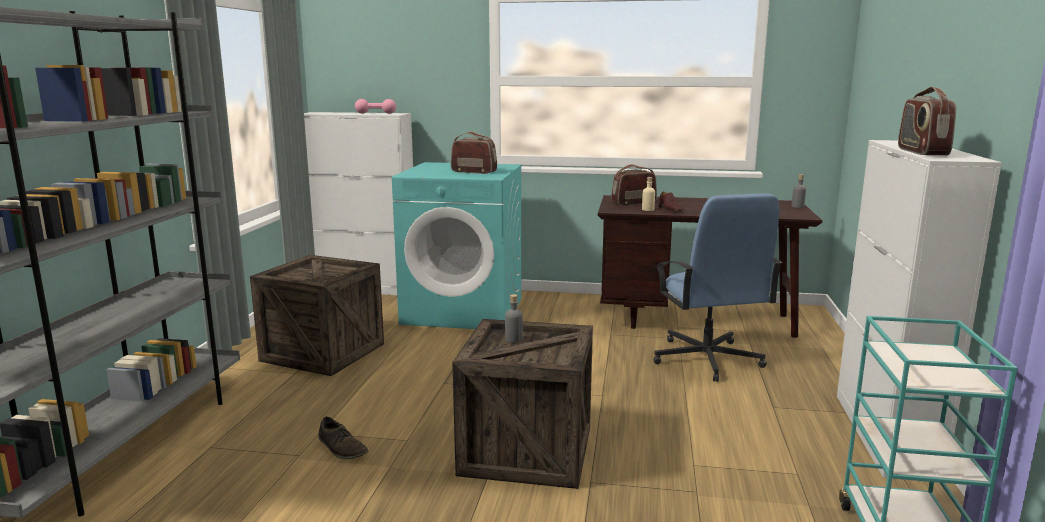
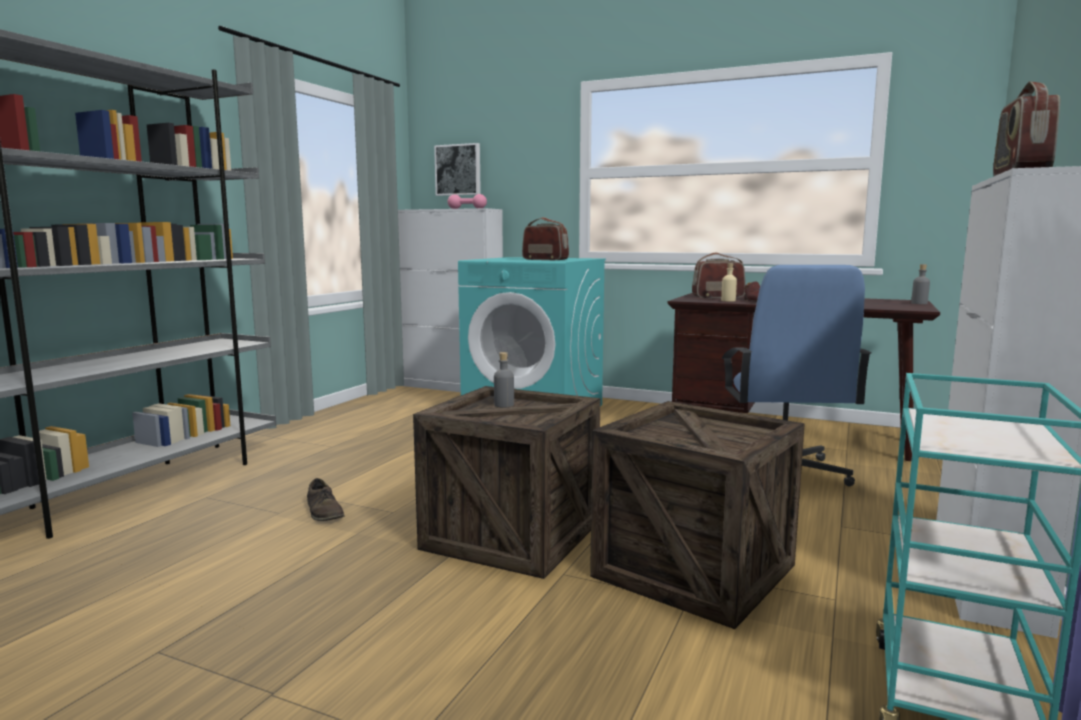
camera: 15 degrees right, 5 degrees down
crate [250,255,384,376] -> crate moved to [590,401,805,629]
none -> picture [434,143,481,196]

